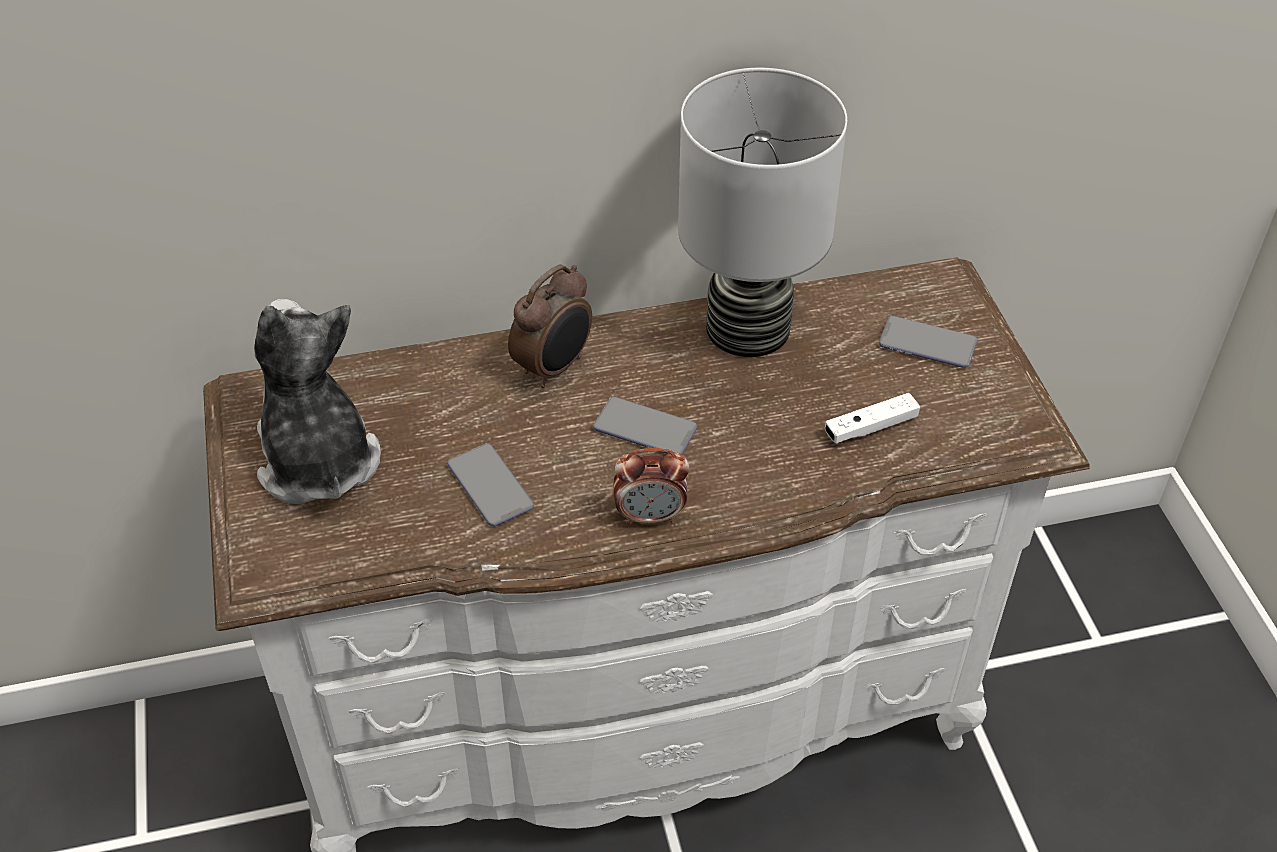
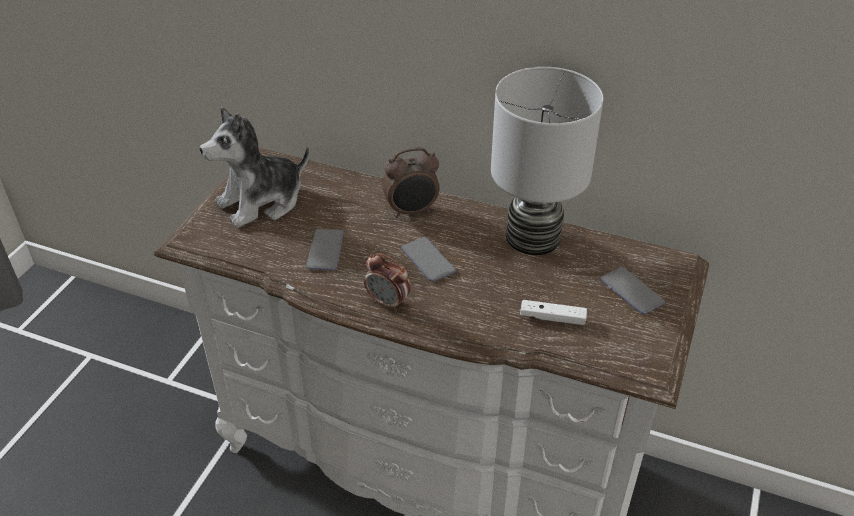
camera: 35 degrees right, 5 degrees down
plush toy [254,299,381,505] -> plush toy turned 135 degrees counterclockwise [199,107,309,228]

